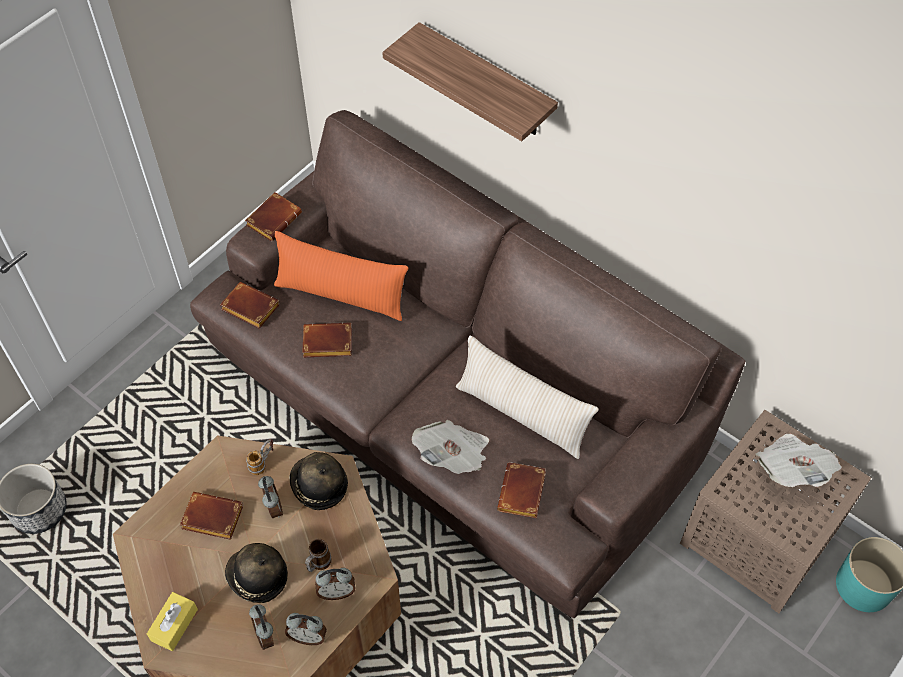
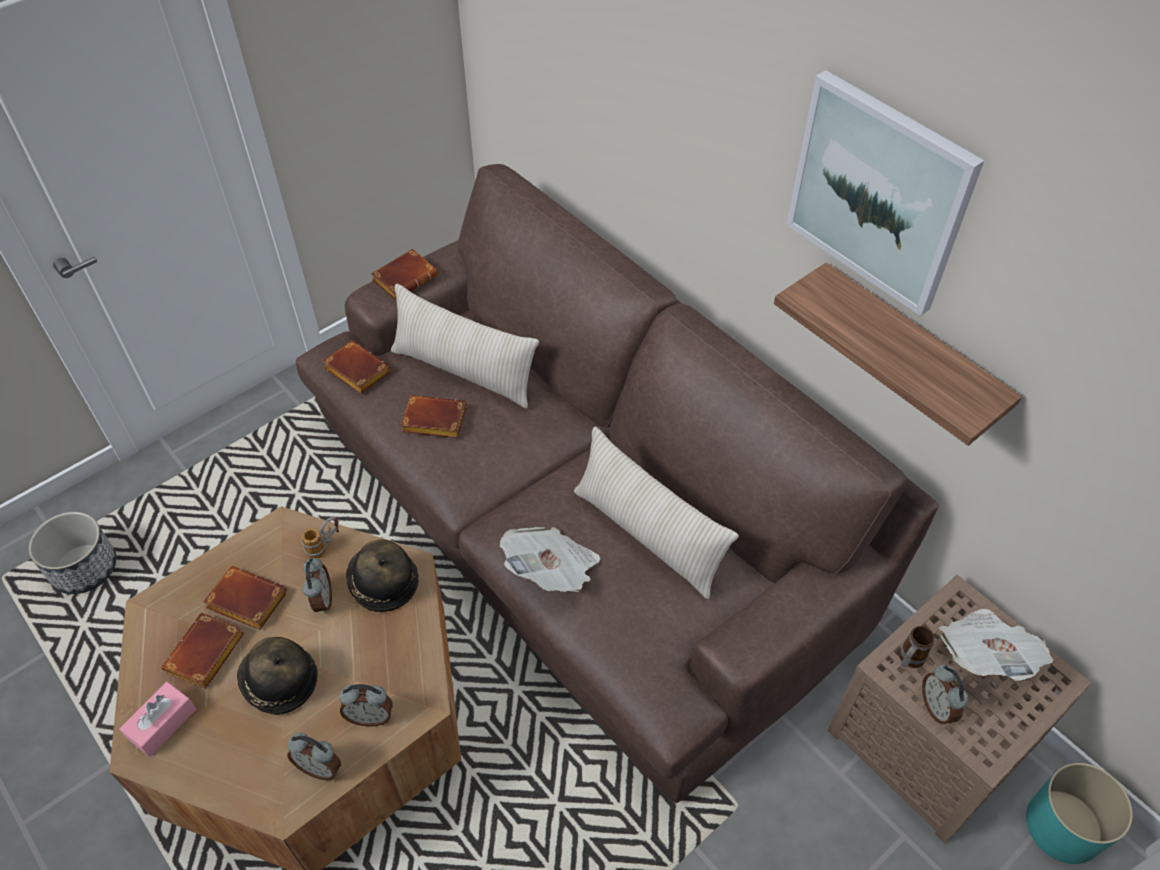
camera: 10 degrees right, 5 degrees down
yellow tissue box [147,592,198,651] -> pink tissue box [119,682,196,757]
alarm clock [249,604,274,650] -> alarm clock moved to [922,665,969,724]
orange pillow [274,231,408,321] -> beige pillow [391,284,539,409]
mug [305,539,332,572] -> mug moved to [899,626,935,668]
shelf [382,22,558,141] -> shelf moved to [774,263,1022,446]
brown book [497,462,546,518] -> brown book moved to [161,613,244,689]
none -> picture [786,70,984,316]

